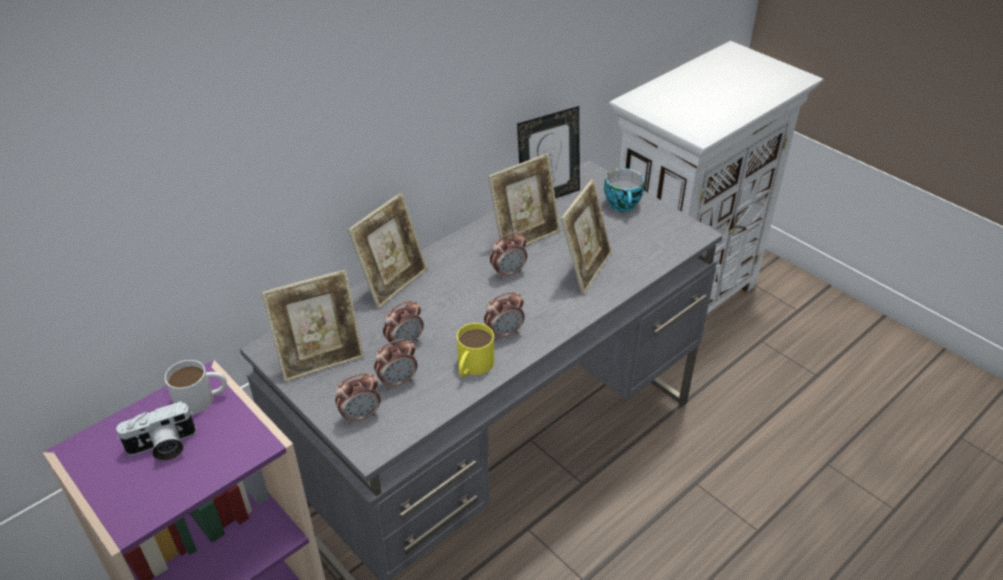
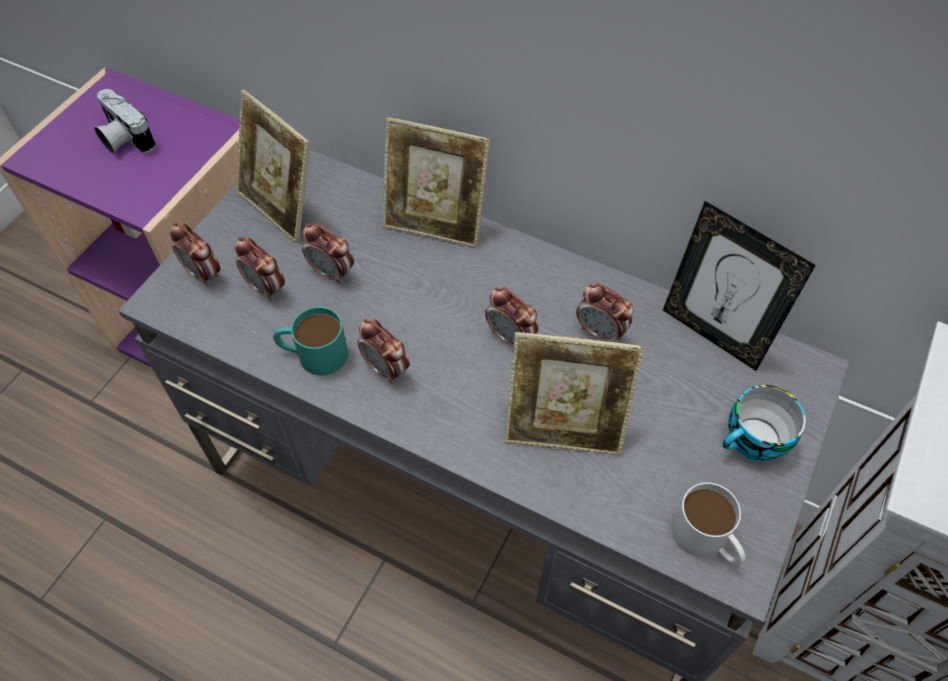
camera: 70 degrees right, 15 degrees up
white mug [165,360,227,414] -> white mug moved to [671,482,745,567]
yellow mug [457,323,494,377] -> turquoise mug [273,307,348,376]
picture frame [488,153,560,246] -> alarm clock [576,283,634,342]

